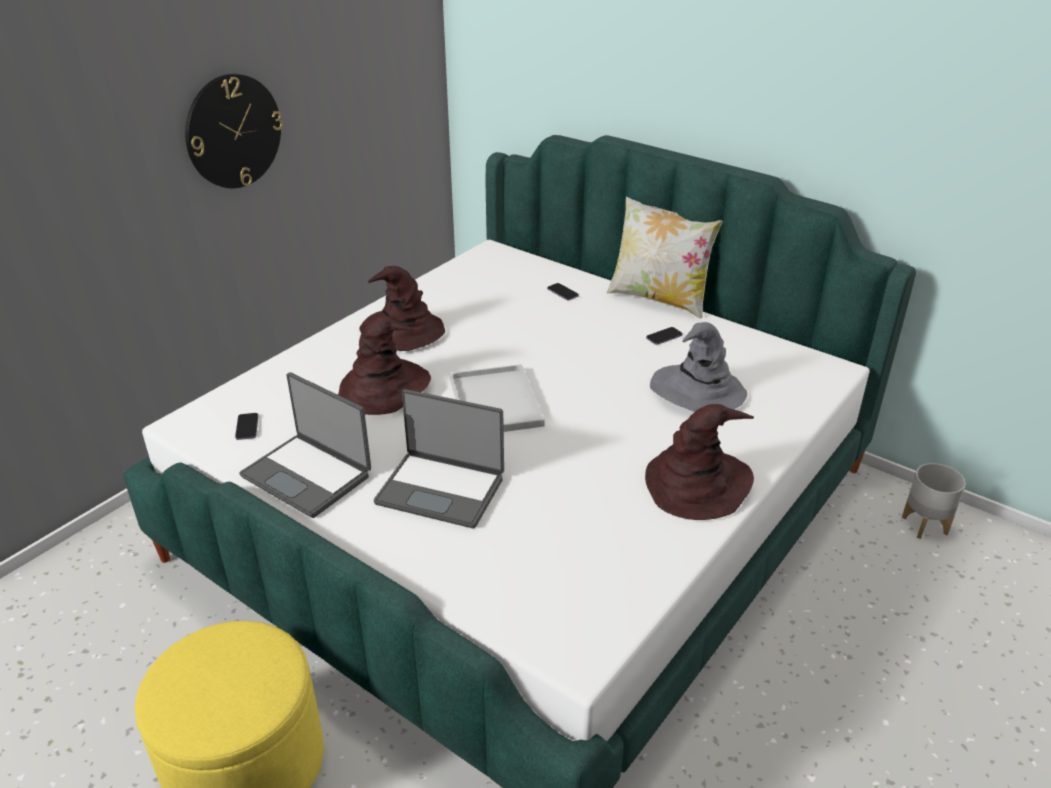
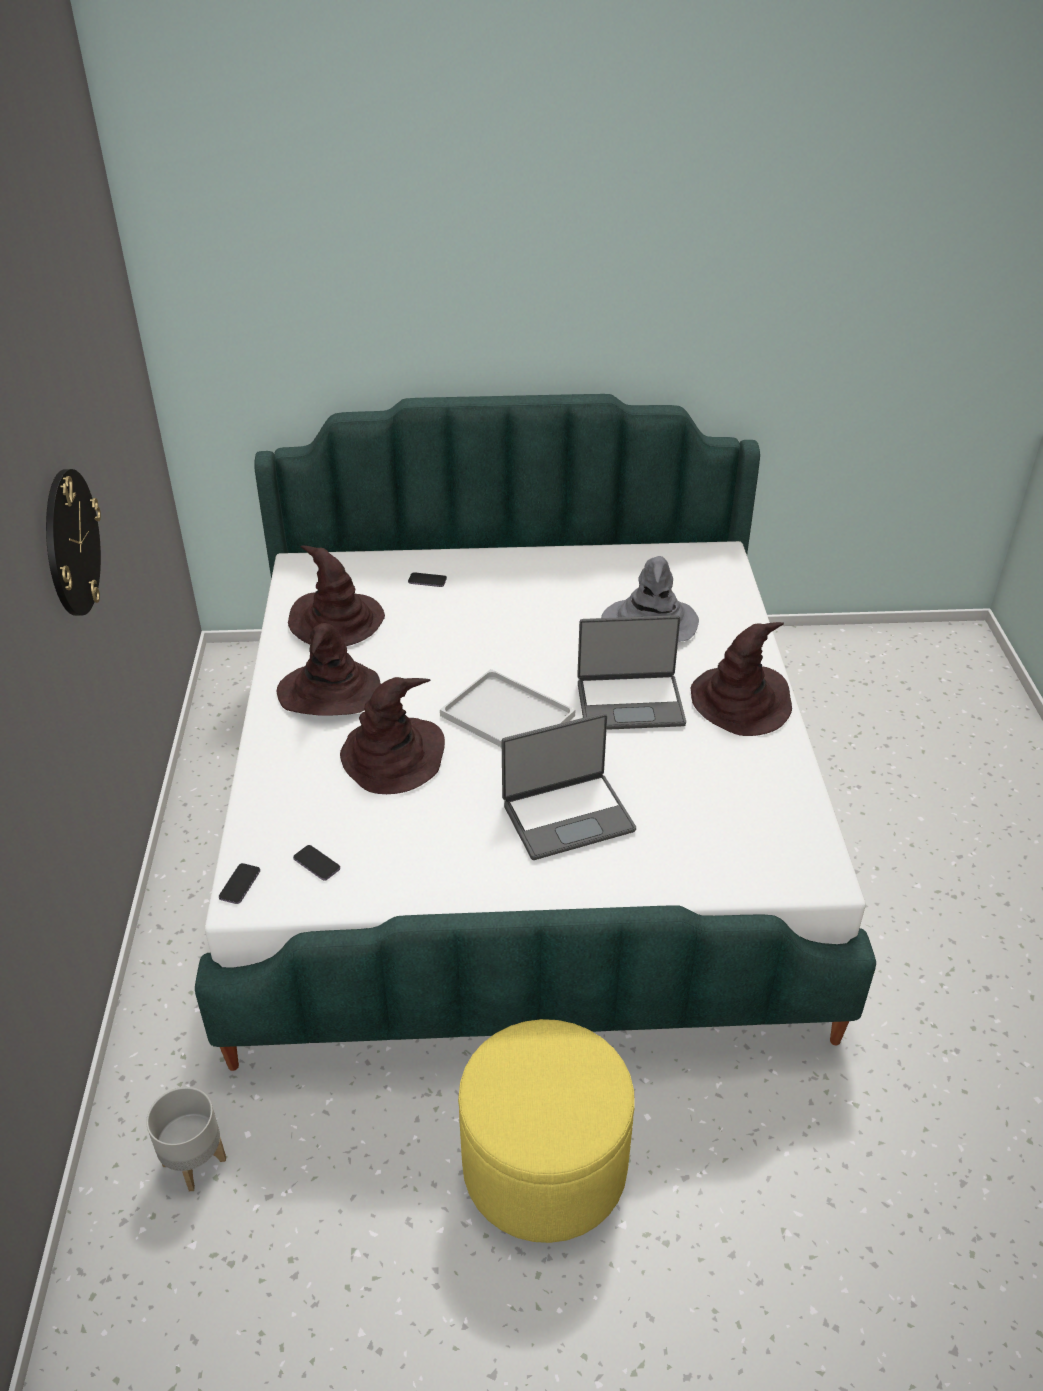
camera: 40 degrees left, 5 degrees up
laptop [239,372,371,518] -> laptop moved to [577,615,686,730]
pillow [607,197,723,319] -> none
phone [646,327,682,345] -> phone moved to [219,863,260,904]
grey planter [902,463,966,539] -> grey planter moved to [146,1087,226,1191]
none -> brown hat [288,546,385,646]

